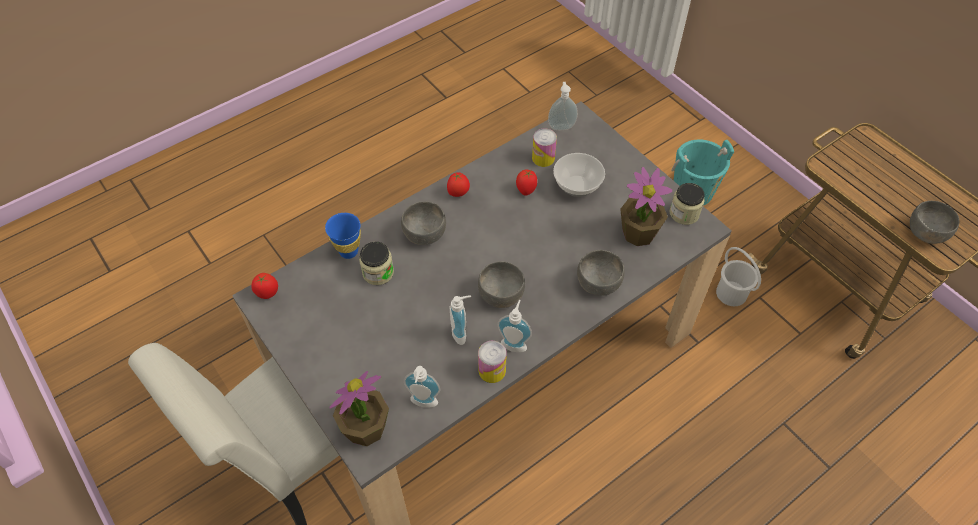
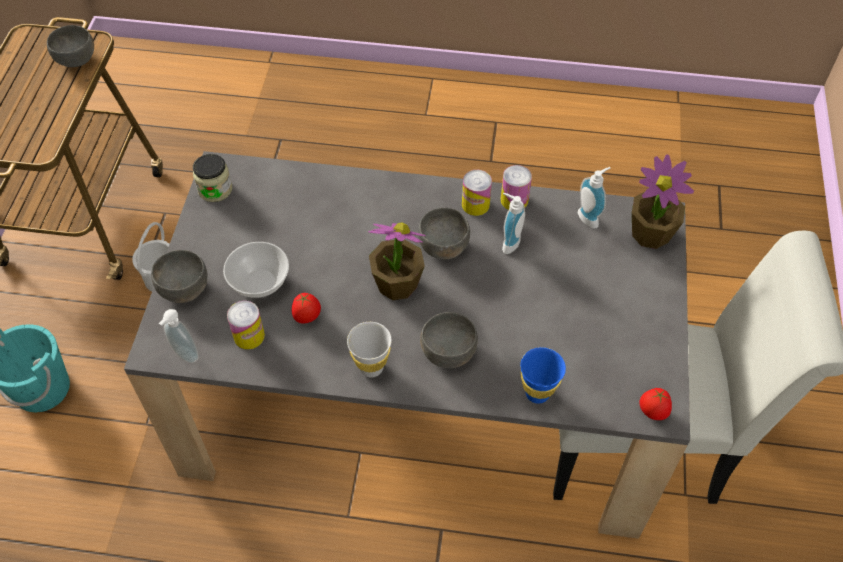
camera: 135 degrees left, 0 degrees up
jar [359,242,394,285] -> none
tomato [447,172,470,197] -> white cup [347,322,392,378]
soap dispenser [497,300,532,352] -> can [462,170,492,216]
grey bowl [577,250,625,296] -> grey bowl moved to [151,250,208,303]
potted plant [620,167,672,246] -> potted plant moved to [369,222,426,300]

